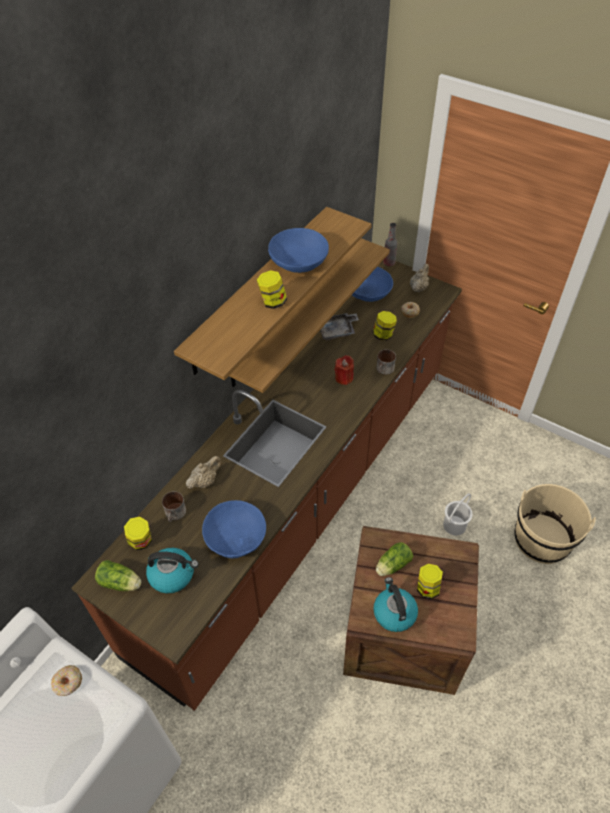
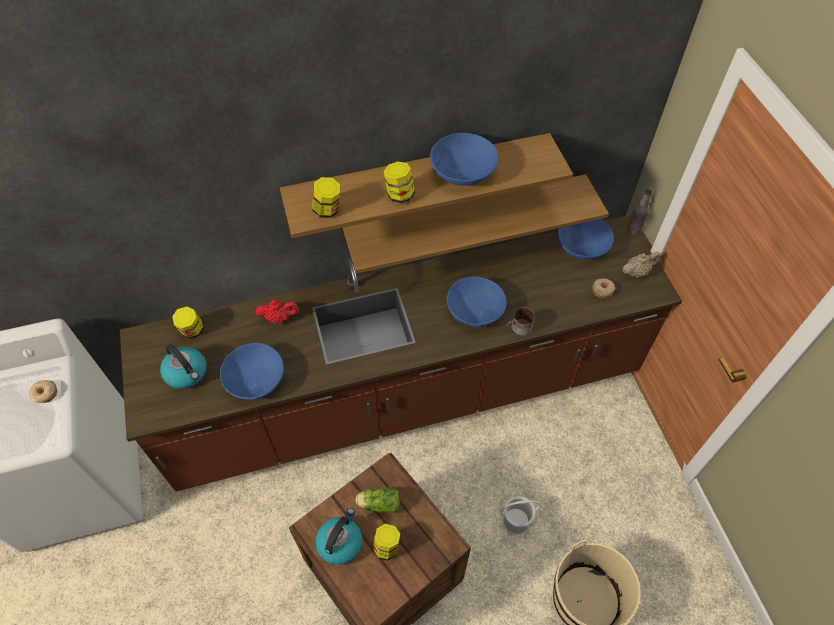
camera: 40 degrees right, 5 degrees up
lettuce [95,560,141,591] -> none
mug [162,491,186,522] -> none
beige teapot [186,456,222,489] -> red teapot [255,300,299,324]
grey tray [320,313,359,341] -> none
red candle [335,355,354,385] -> blue bowl [447,277,507,327]
jar [373,311,397,341] -> jar moved to [312,177,340,218]

